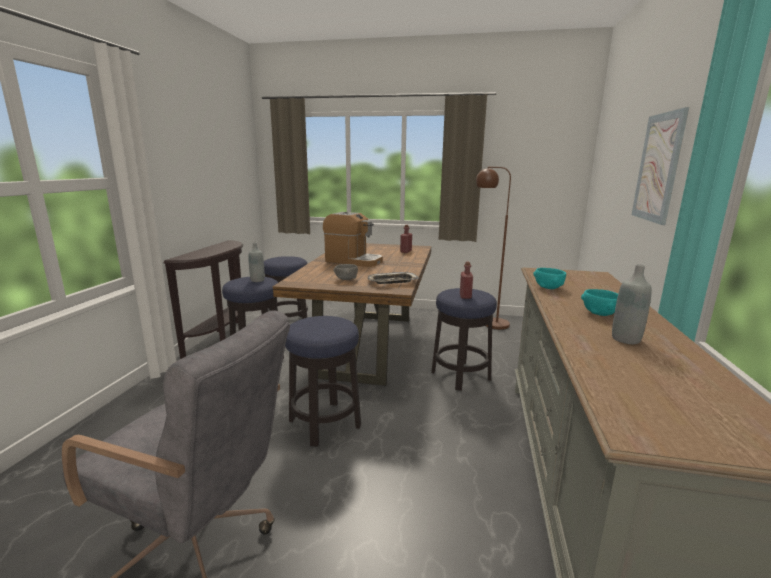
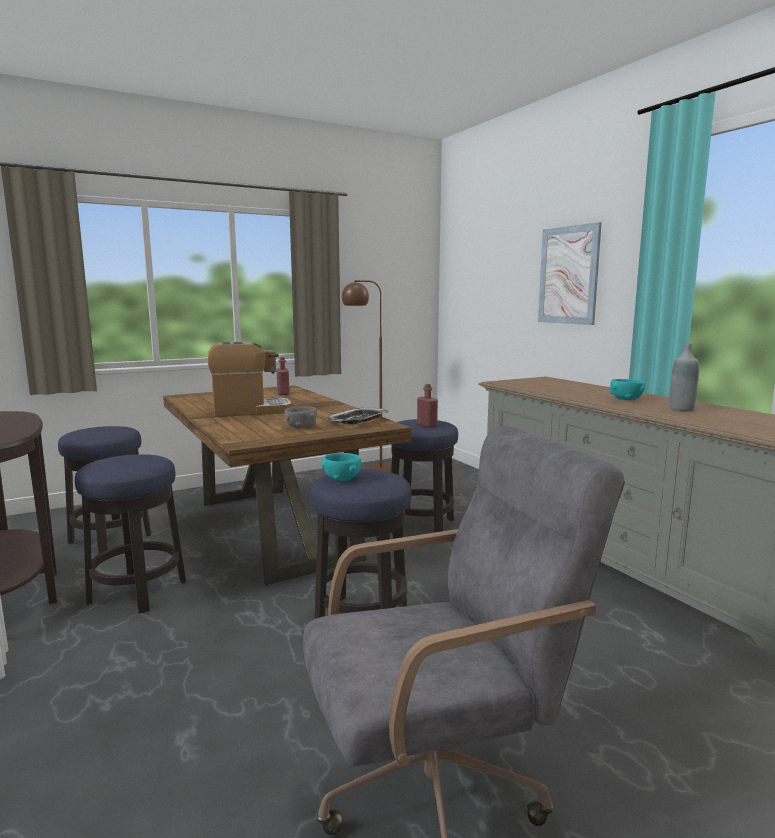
camera: 40 degrees left, 5 degrees down
grey bottle [248,242,265,282] -> none
turquoise bowl [533,268,566,289] -> turquoise bowl moved to [321,453,361,481]

